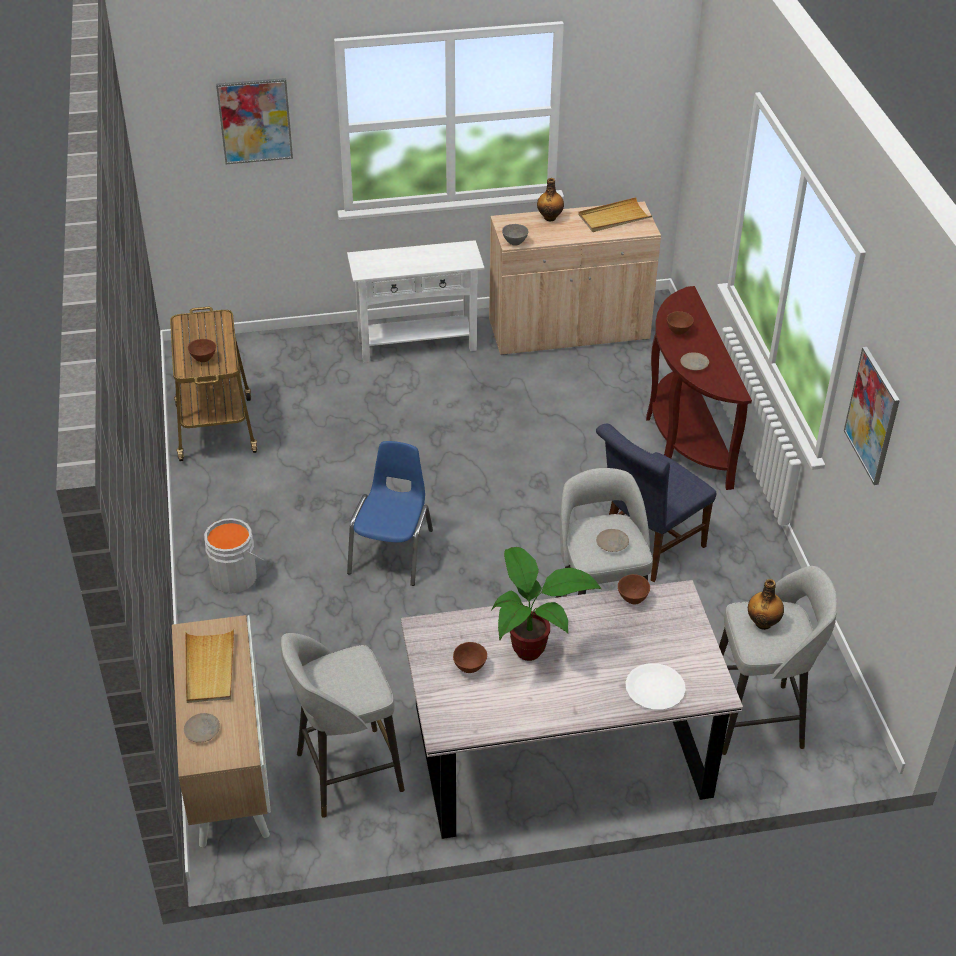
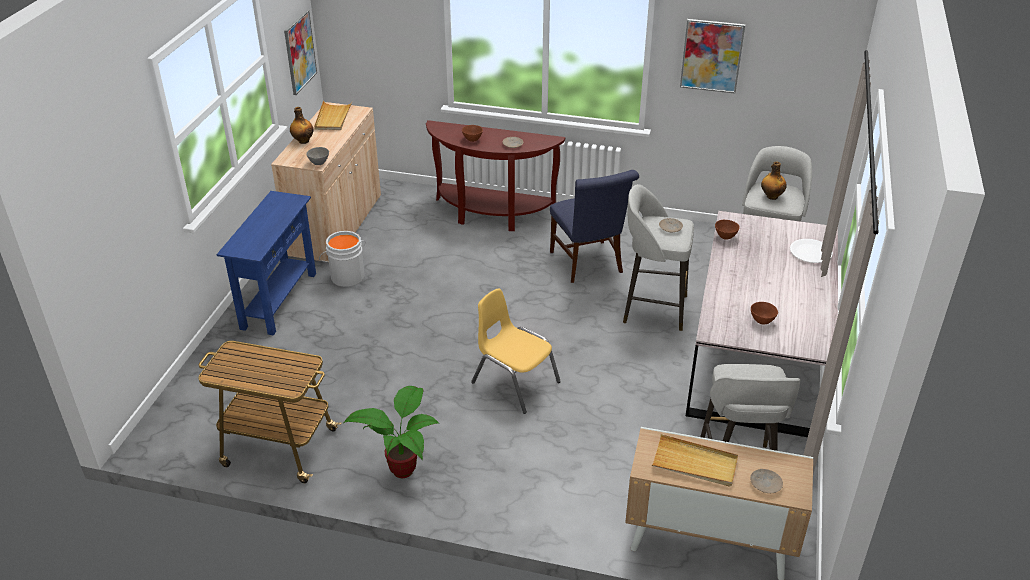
camera: 65 degrees left, 5 degrees down
brown bowl [188,339,216,362] -> none
grey bucket [204,518,265,594] -> grey bucket moved to [319,231,366,287]
picture [216,78,293,164] -> picture moved to [284,10,317,95]
white console table [347,240,484,363] -> blue console table [216,191,316,335]
blue chair [347,441,433,586] -> yellow chair [471,289,561,414]
potted plant [491,547,602,661] -> potted plant moved to [344,386,439,478]

